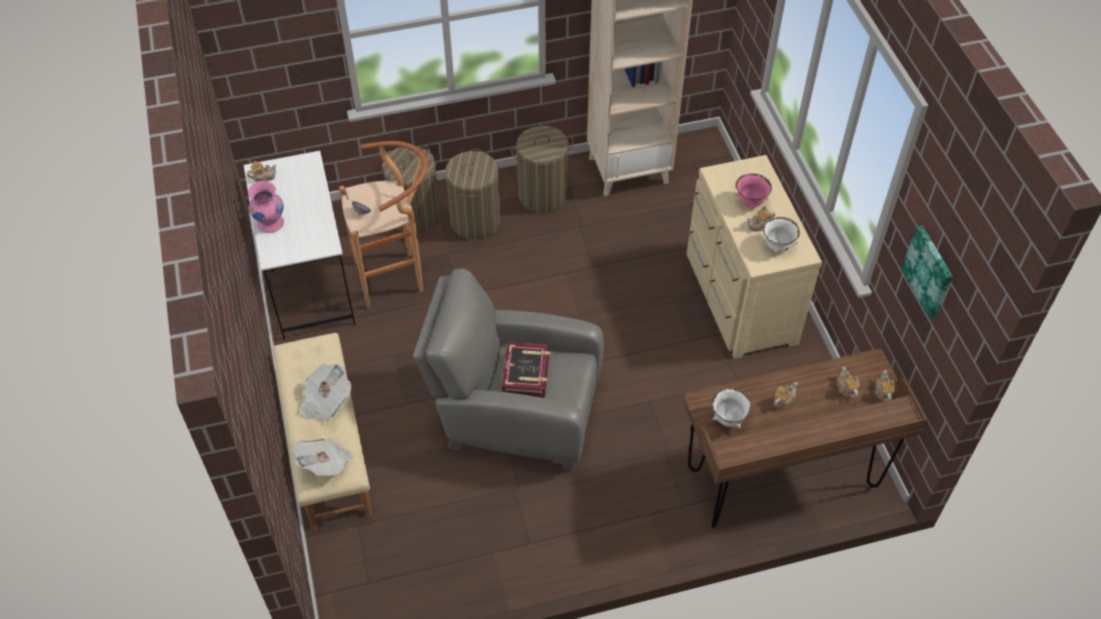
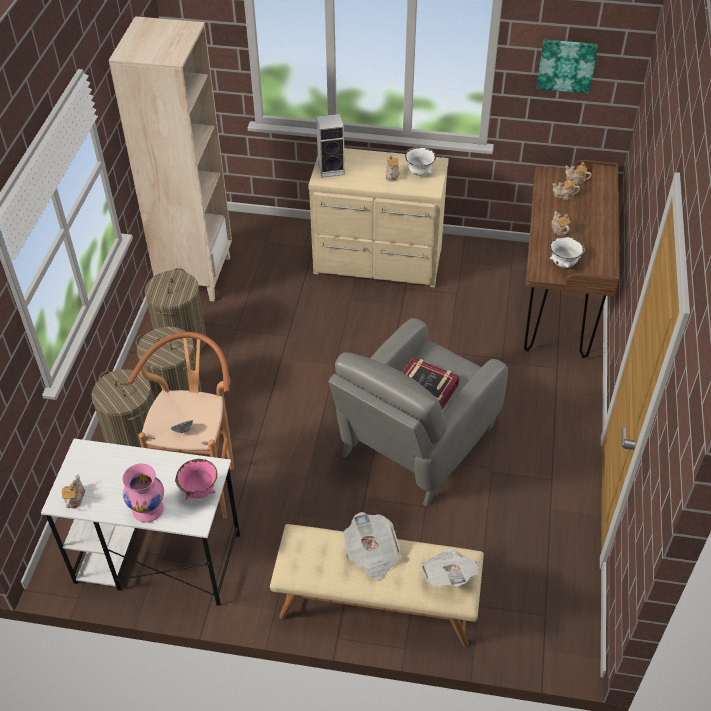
camera: 65 degrees left, 5 degrees down
pink bowl [735,174,772,208] -> pink bowl moved to [175,459,217,499]
none -> speaker [316,114,345,178]

